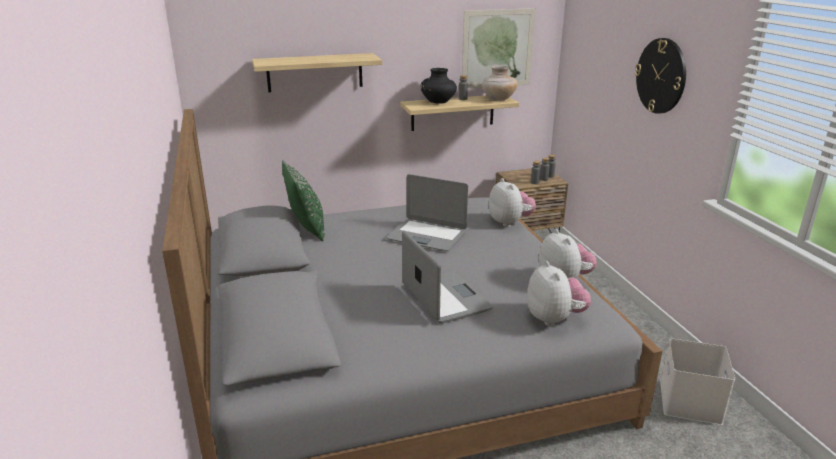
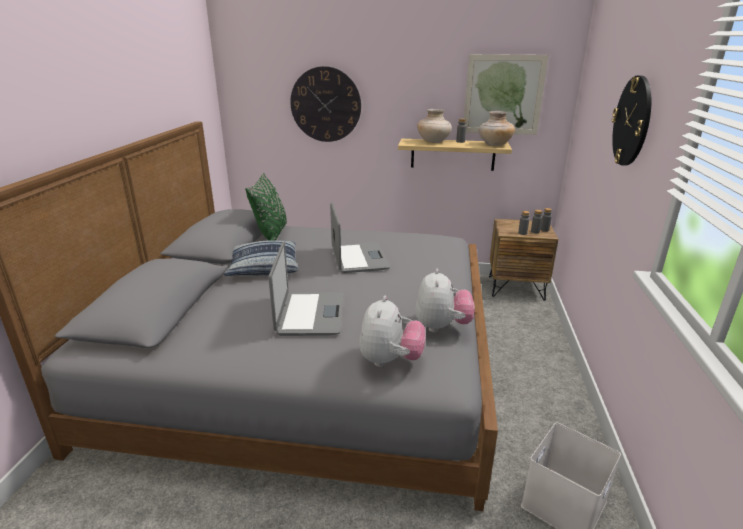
camera: 25 degrees right, 0 degrees up
shelf [252,53,382,92] -> wall clock [290,66,361,142]
laptop [386,174,468,251] -> laptop turned 150 degrees counterclockwise [330,202,390,273]
black vase [420,68,457,104] -> beige vase [417,109,452,143]
plush toy [488,178,536,227] -> none
none -> pillow [224,240,298,276]

